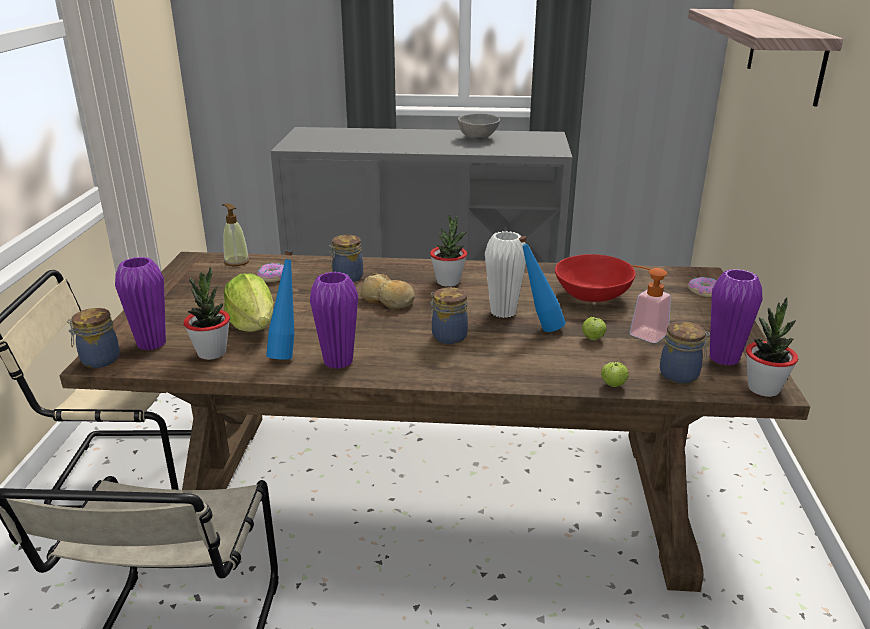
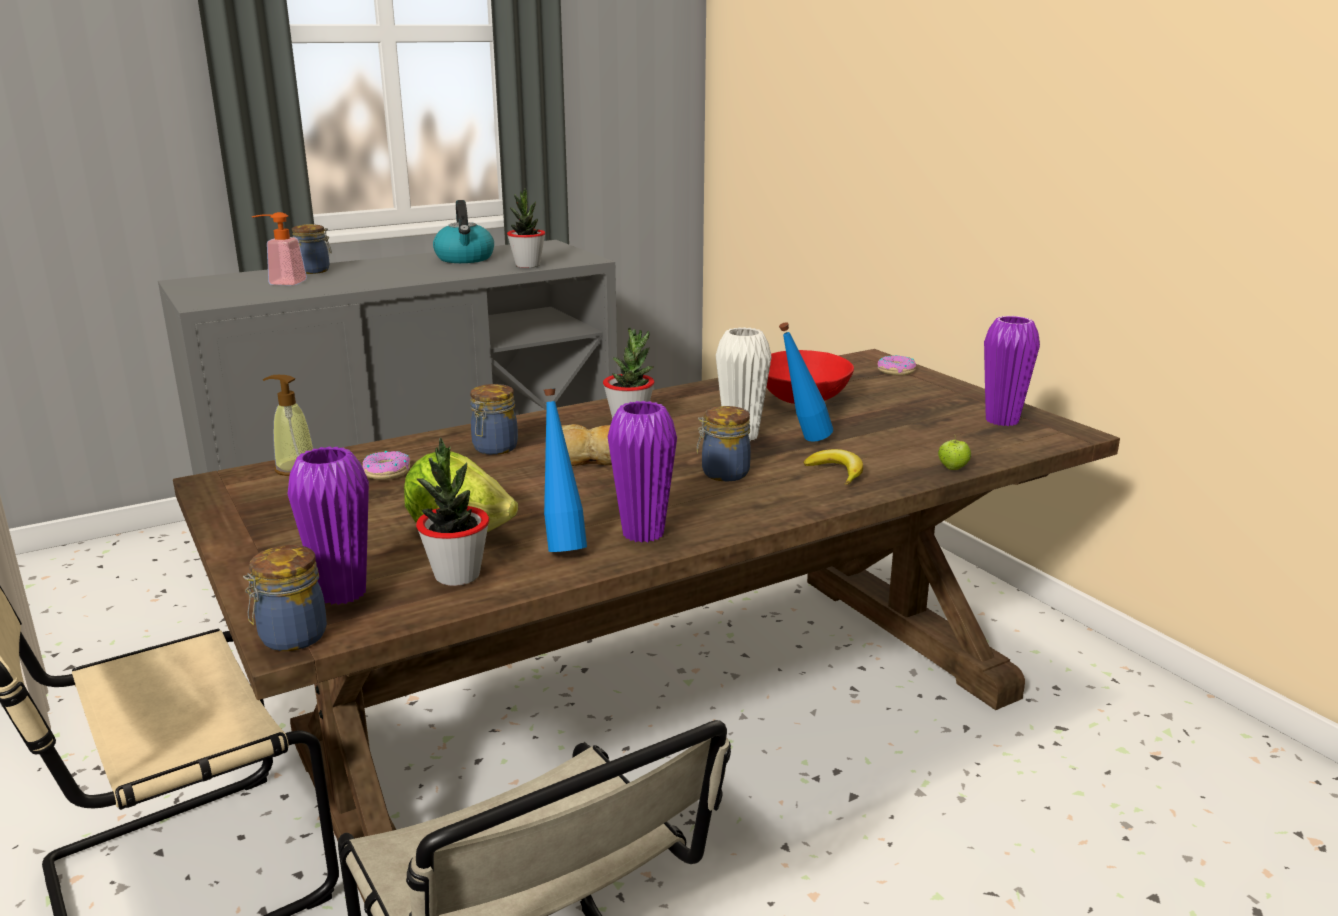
camera: 35 degrees left, 5 degrees down
grey bowl [457,114,500,140] -> kettle [433,200,494,263]
apple [582,316,607,340] -> none
soap dispenser [630,265,671,343] -> soap dispenser moved to [252,212,307,286]
jar [660,321,710,384] -> jar moved to [292,224,332,274]
shelf [688,9,843,107] -> none
potted plant [746,297,798,397] -> potted plant moved to [507,188,545,268]
none -> banana [803,449,863,485]

